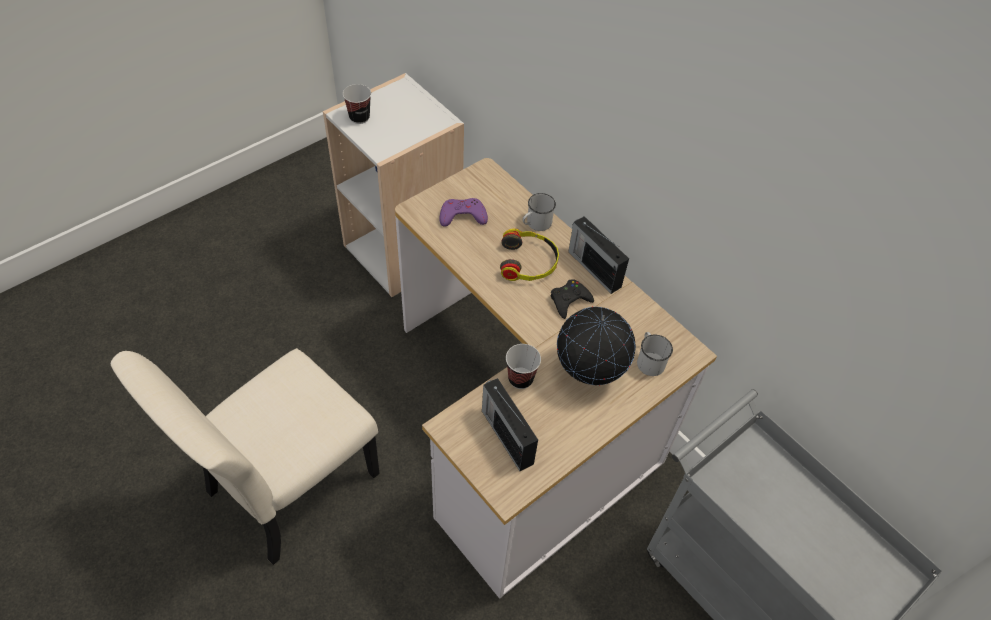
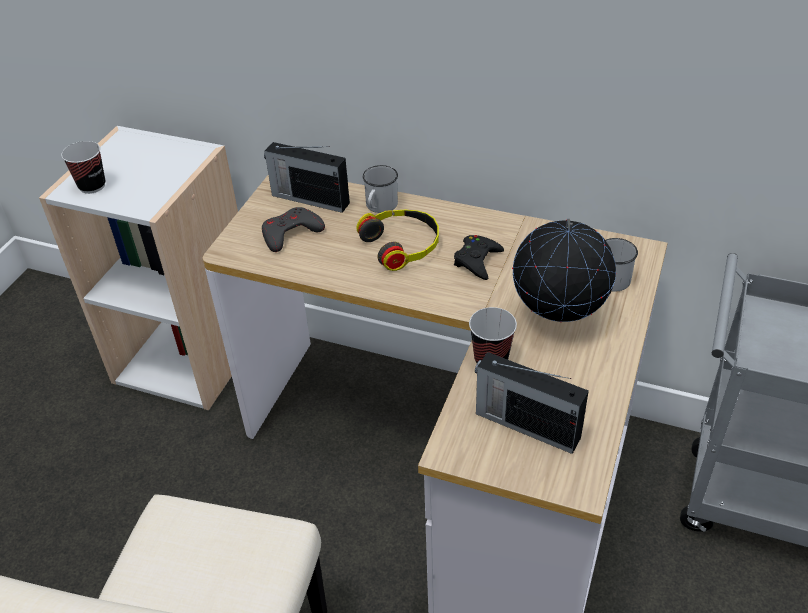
camera: 25 degrees left, 10 degrees down
purple game controller [439,198,488,227] -> grey game controller [262,207,325,252]
radio [568,216,629,294] -> radio moved to [264,142,350,213]

